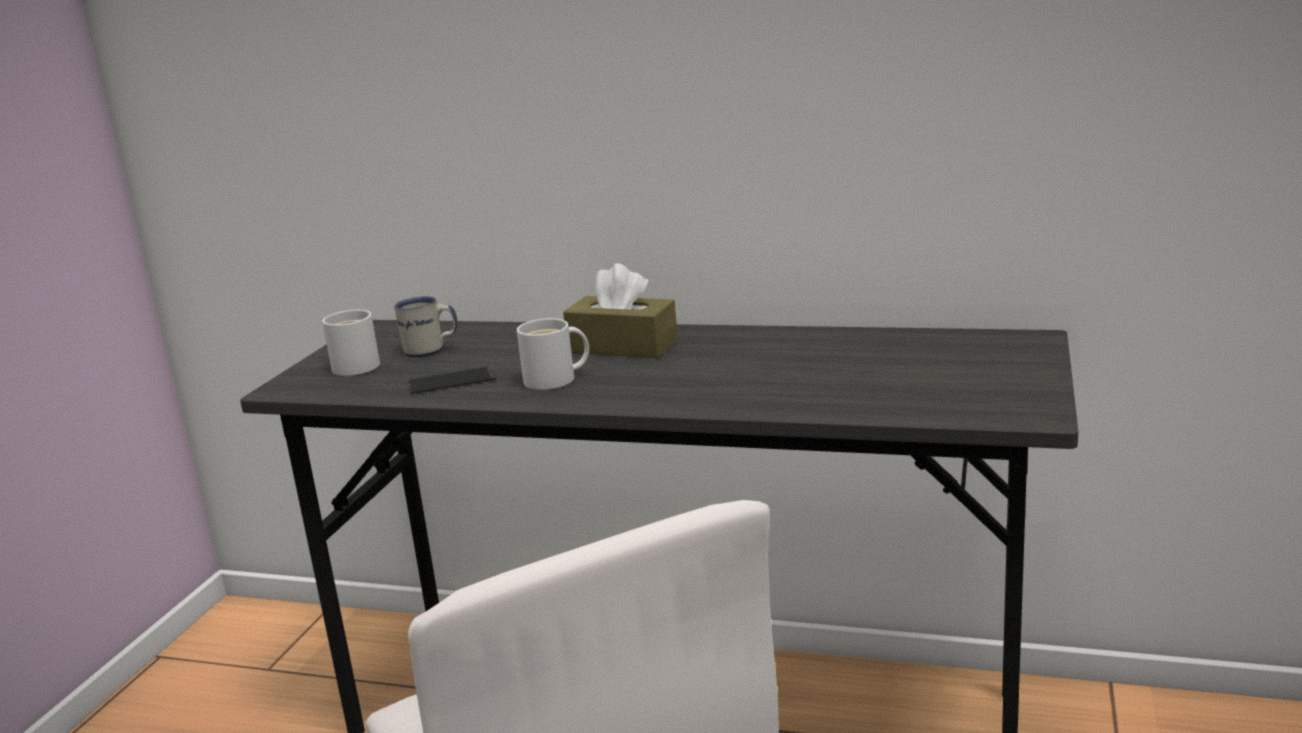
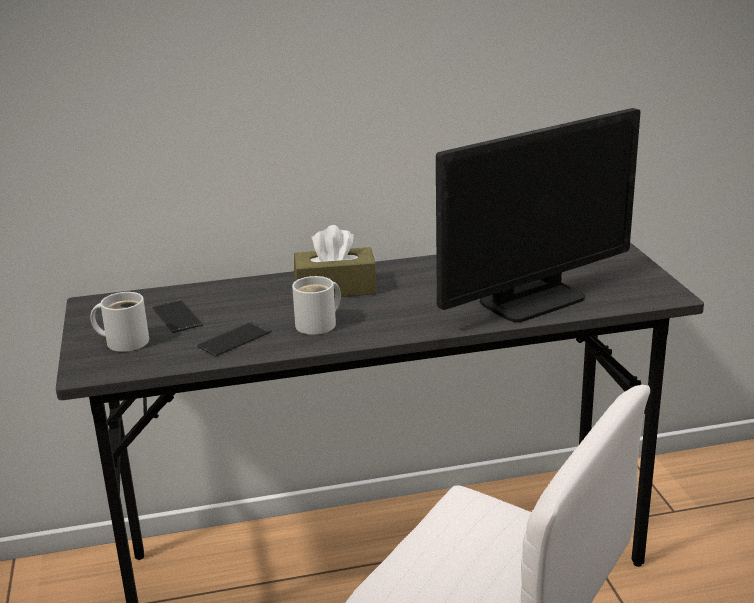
camera: 30 degrees left, 5 degrees up
white mug [394,296,458,358] -> phone [152,300,203,333]
none -> monitor [436,108,640,322]

